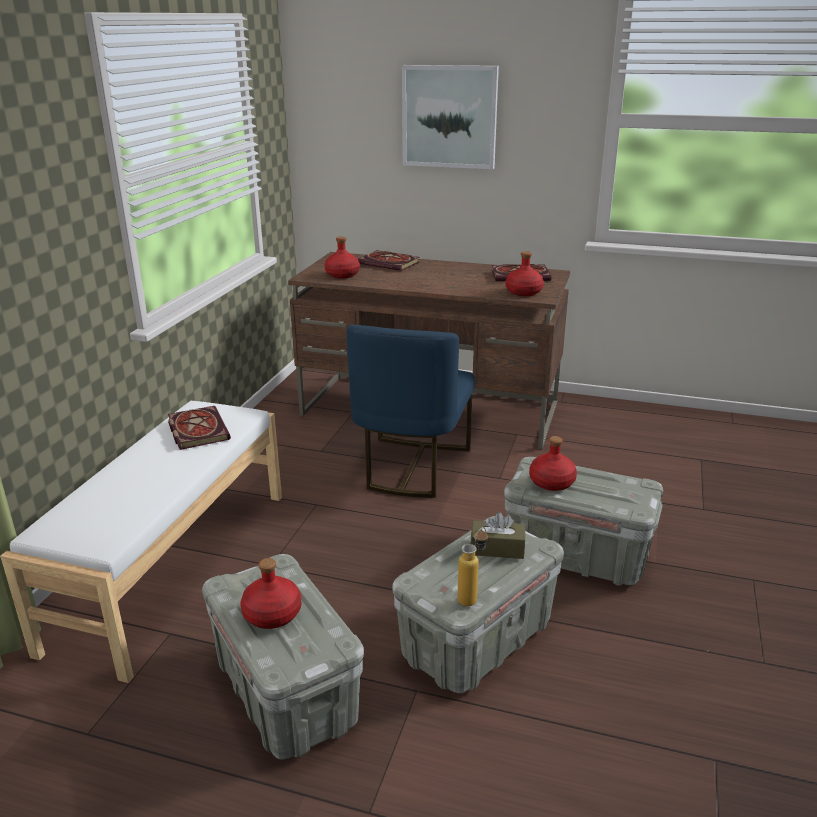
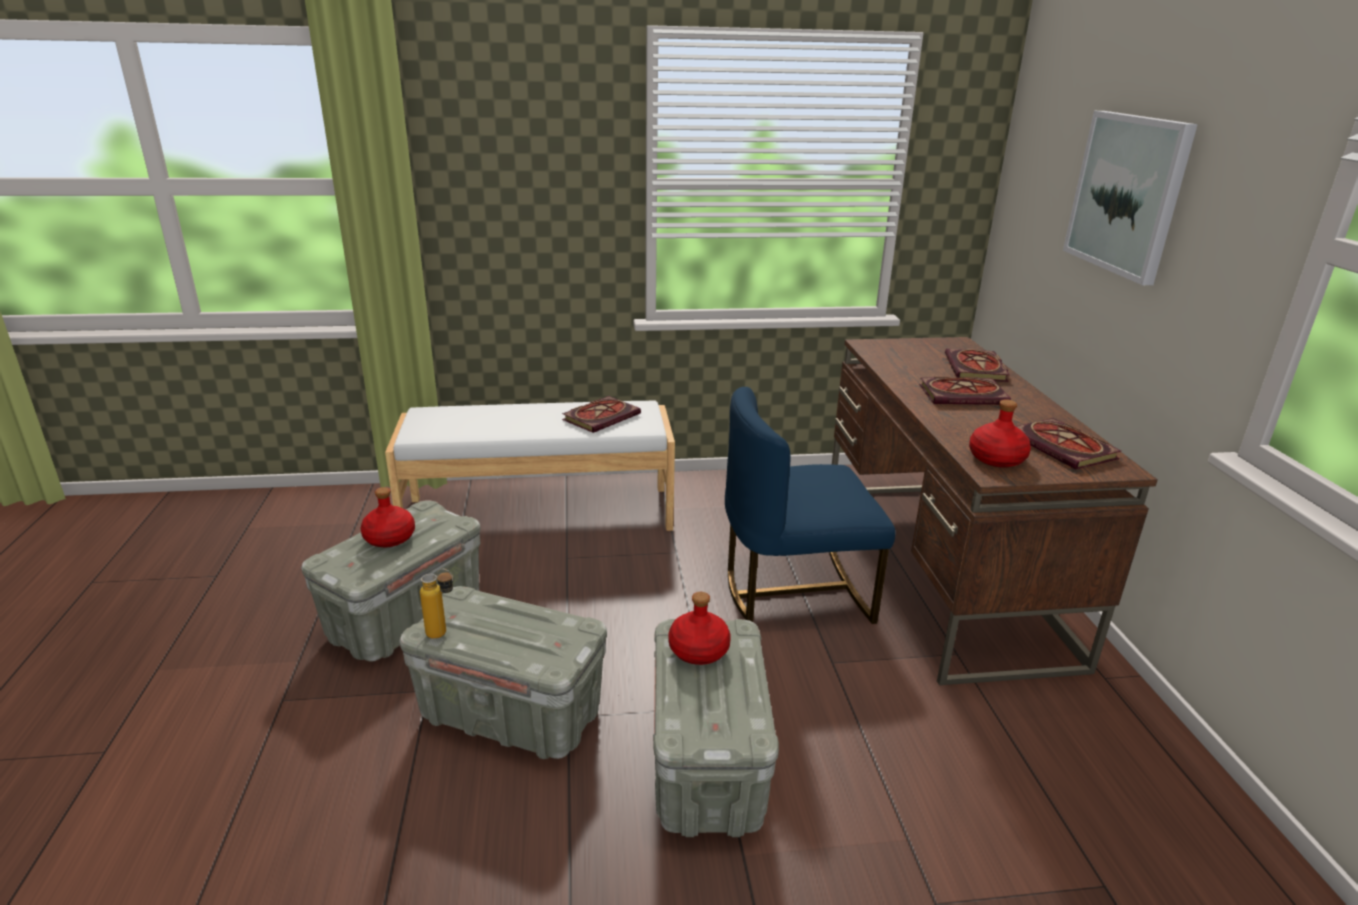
camera: 65 degrees right, 0 degrees up
red bottle [325,237,360,278] -> none
brown tissue box [470,512,525,559] -> none
none -> book [919,377,1011,405]

